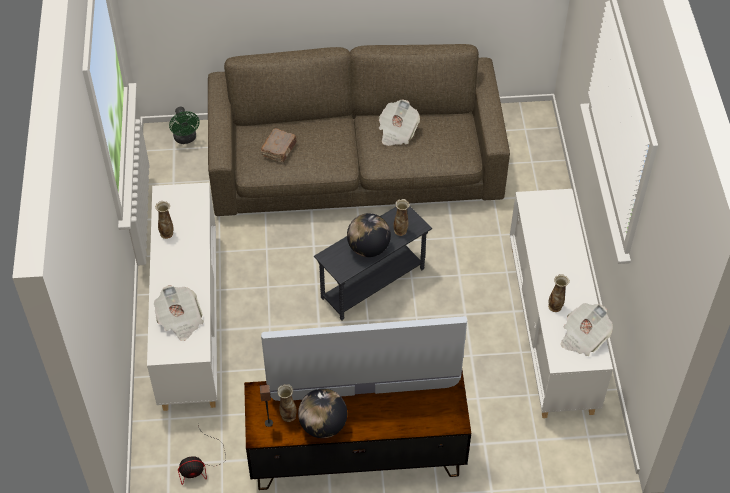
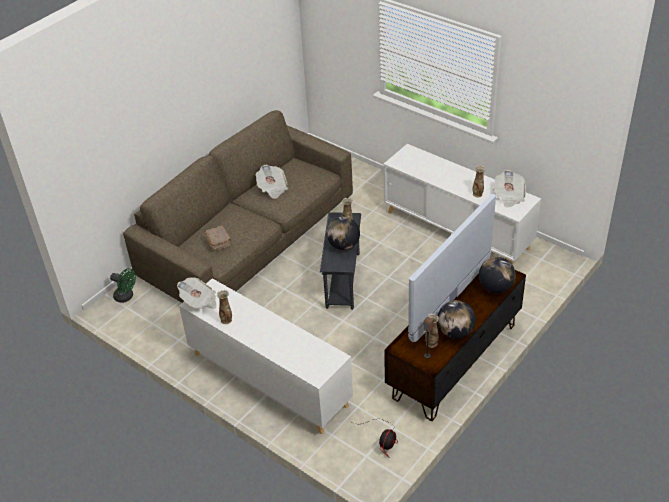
camera: 45 degrees left, 10 degrees down
newspaper [154,285,204,341] -> newspaper moved to [177,277,216,309]
none -> globe [479,257,516,293]

